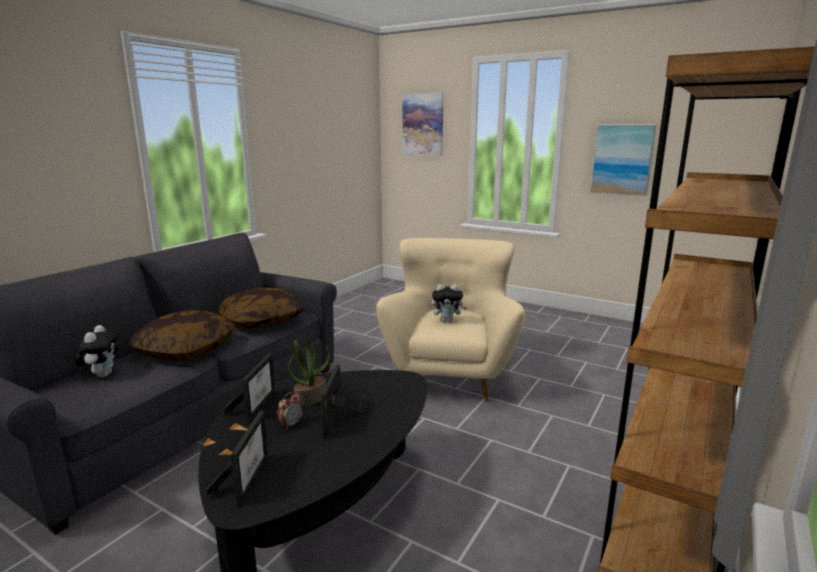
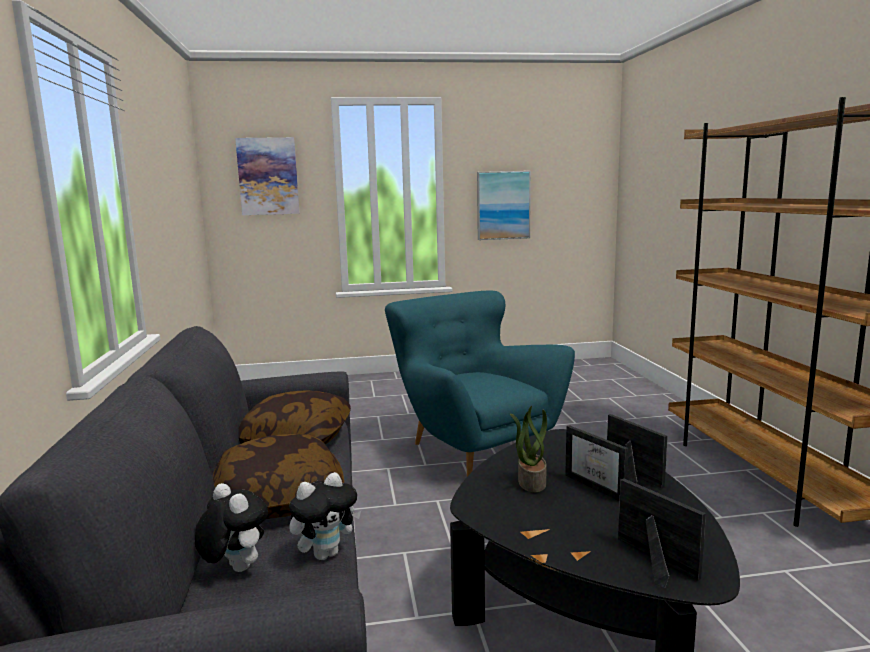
camera: 40 degrees left, 5 degrees down
picture frame [223,353,276,422] -> picture frame moved to [607,414,668,489]
alarm clock [277,392,303,429] -> none
beige armchair [376,238,525,402] -> turquoise armchair [385,291,575,476]
plush toy [431,284,467,322] -> plush toy moved to [289,472,361,560]

